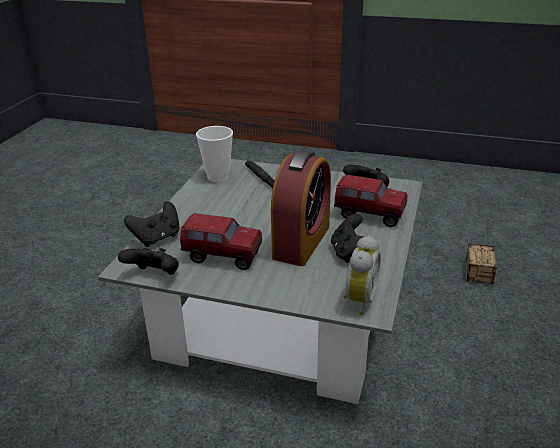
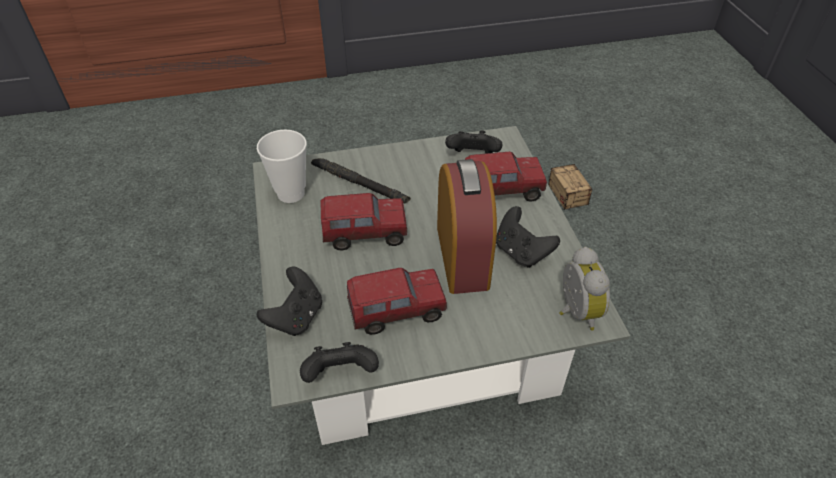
camera: 30 degrees left, 15 degrees up
none -> toy truck [321,193,407,251]

